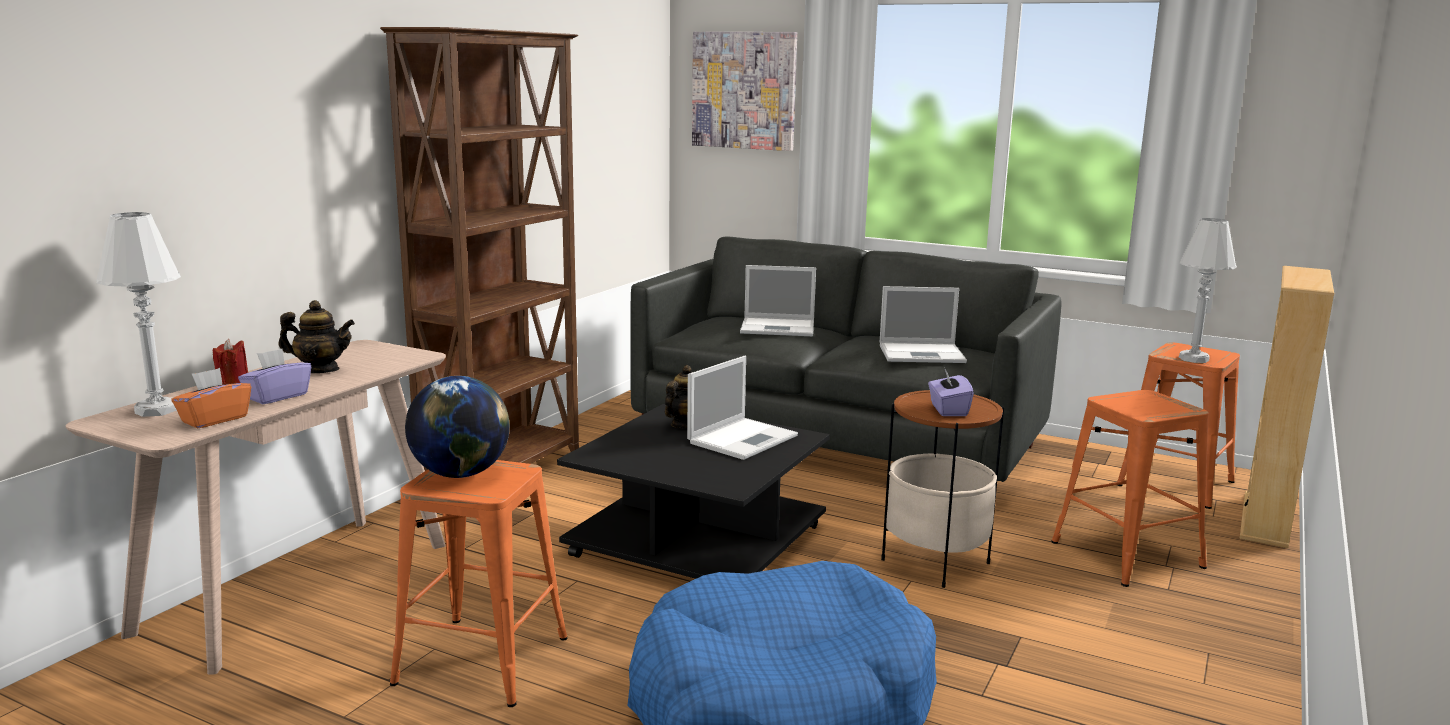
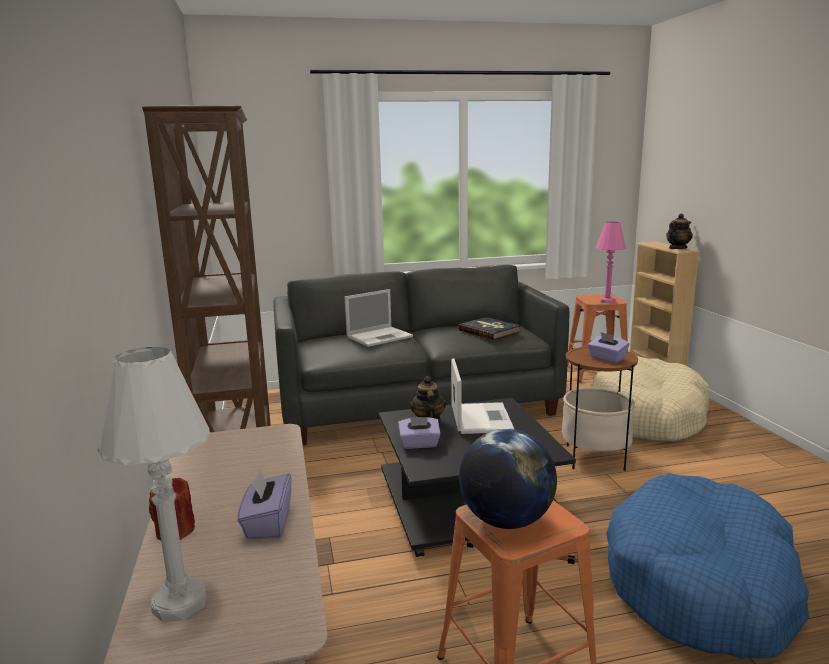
camera: 40 degrees left, 0 degrees up
orange tissue box [172,368,251,429] -> none
teapot [278,300,355,373] -> teapot moved to [666,213,693,249]
picture [692,32,797,151] -> none
laptop [880,286,967,363] -> book [458,317,521,340]
orange stool [1051,390,1209,587] -> beige dog bed [591,356,709,441]
white table lamp [1179,218,1237,363] -> pink table lamp [596,222,626,303]
none -> purple tissue box [398,417,441,449]

